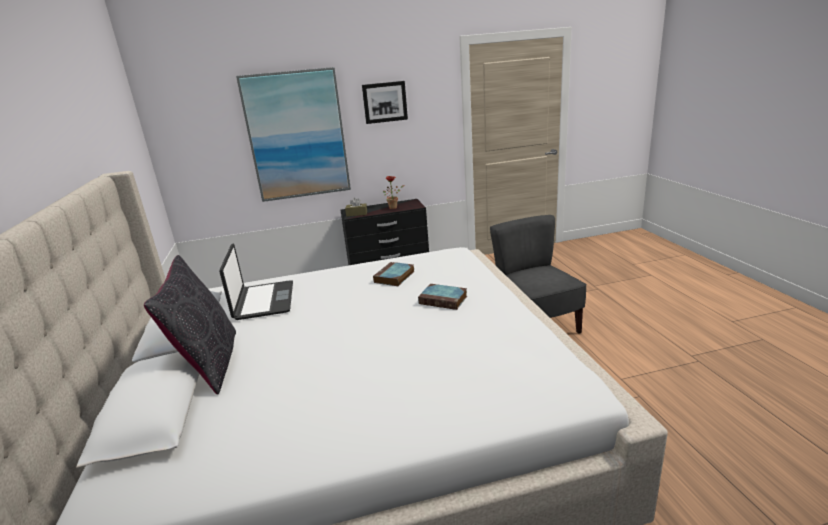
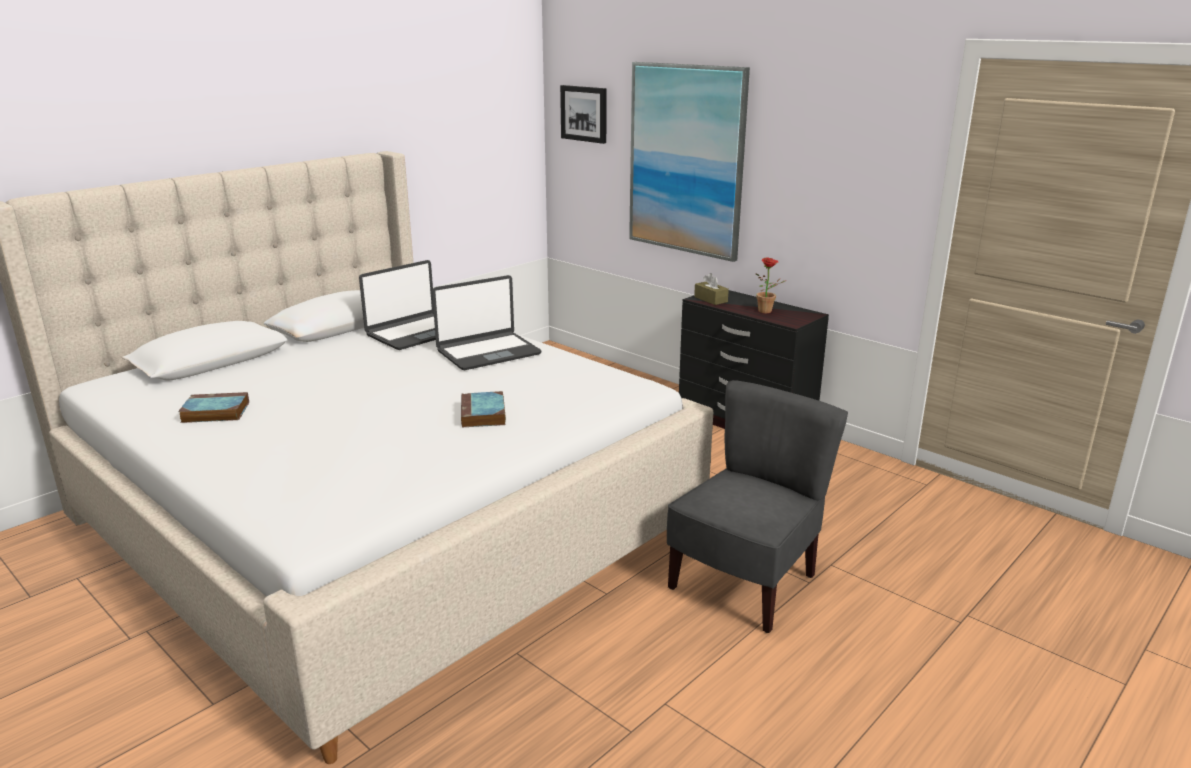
camera: 55 degrees right, 0 degrees up
black pillow [144,255,236,395] -> none
picture [362,81,408,124] -> picture moved to [560,85,607,144]
book [373,262,414,286] -> book moved to [178,392,249,423]
none -> laptop [432,275,542,370]

